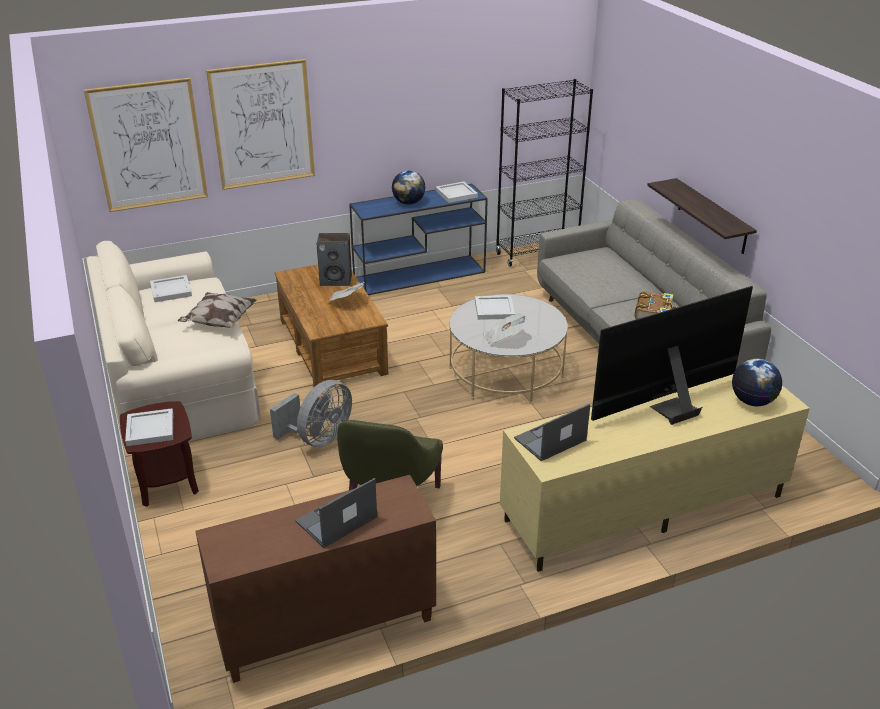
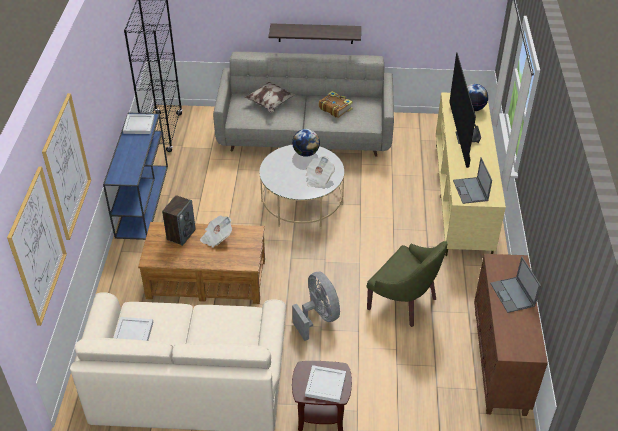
camera: 65 degrees left, 10 degrees up
pillow [178,292,257,328] -> pillow moved to [244,82,296,112]
globe [392,170,425,205] -> globe moved to [292,129,320,157]
white tray [475,295,515,320] -> none

